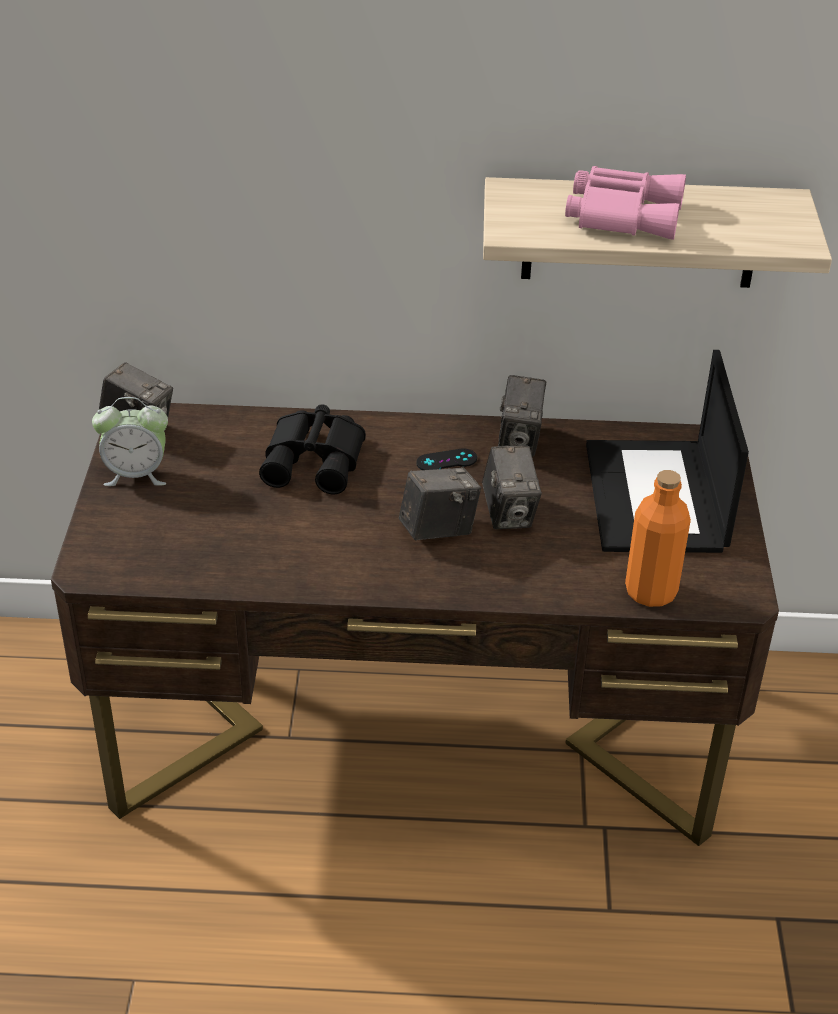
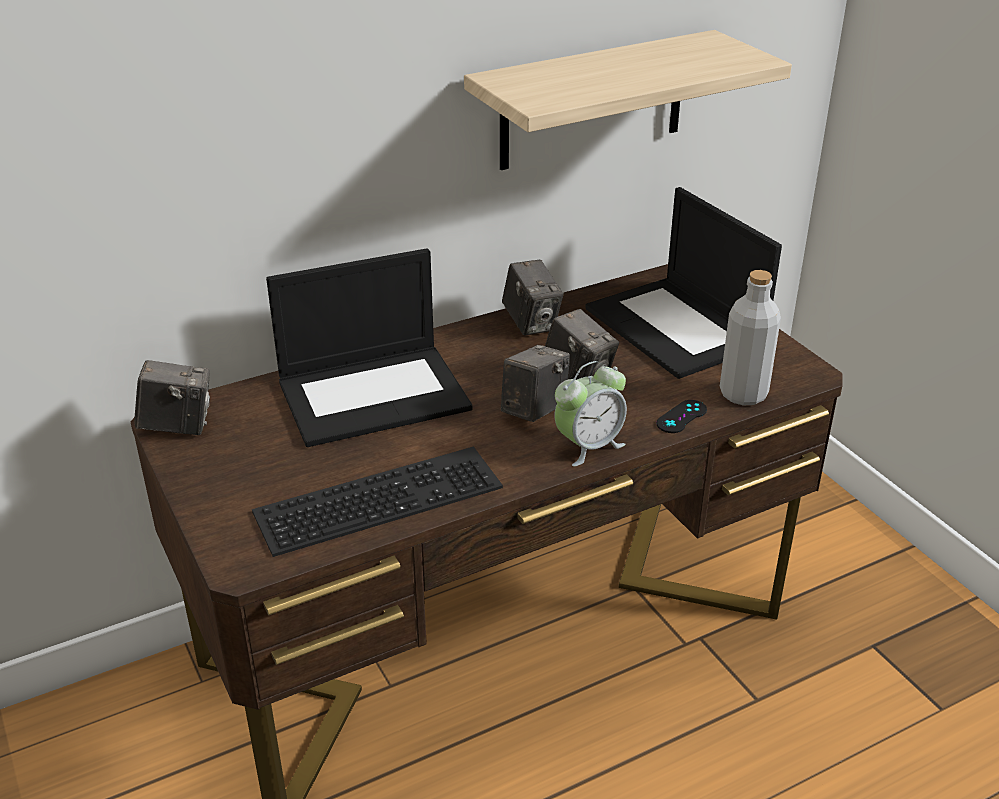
camera: 30 degrees left, 5 degrees down
alarm clock [92,397,168,486] -> alarm clock moved to [555,361,627,467]
black binoculars [259,404,366,494] -> laptop [266,248,472,447]
black game controller [416,448,477,470] -> black game controller moved to [656,400,707,433]
pink binoculars [565,166,686,240] -> none
orange bottle [625,470,691,607] -> grey bottle [720,270,781,405]
none -> keyboard [252,446,503,557]

